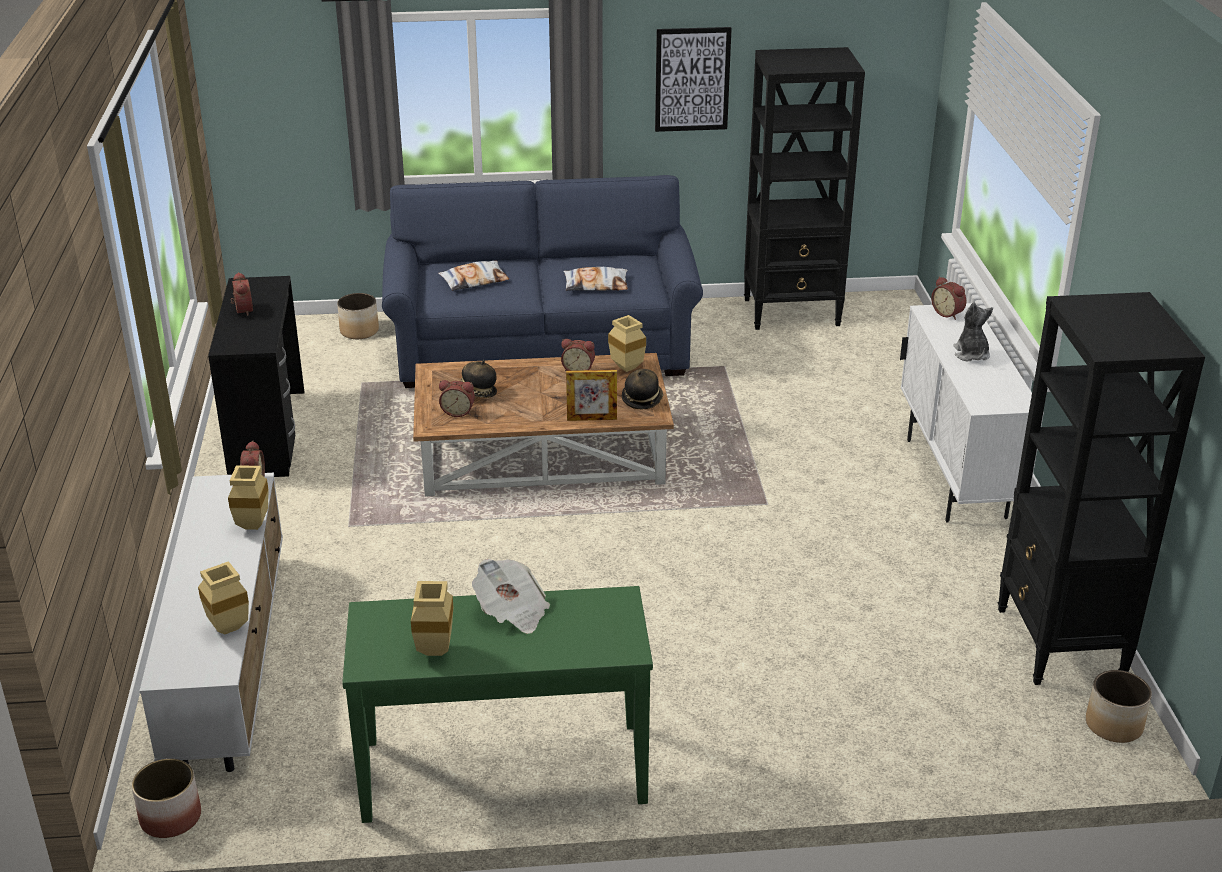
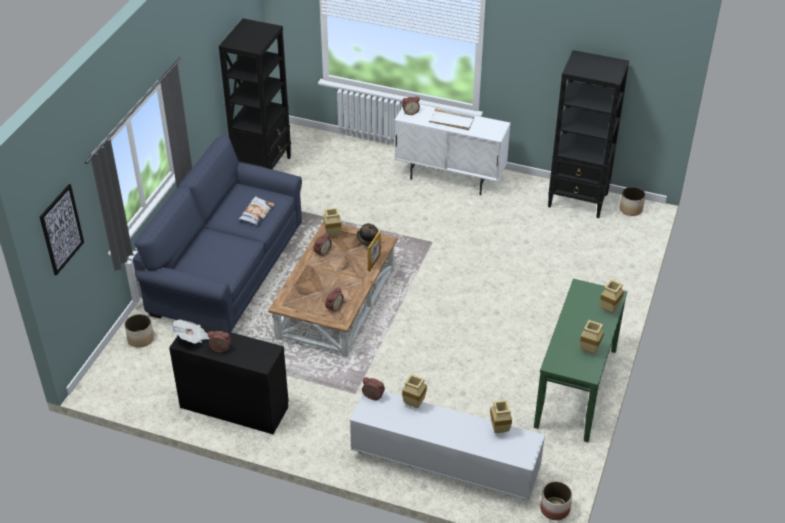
camera: 65 degrees left, 10 degrees up
pillow [438,261,509,291] -> none
hat [461,360,497,398] -> none
newspaper [472,559,550,634] -> newspaper moved to [171,320,210,344]
picture [655,27,732,132] -> picture moved to [40,184,84,276]
plush toy [953,302,993,362] -> white tray [429,108,474,130]
none -> beige vase [600,279,624,313]

